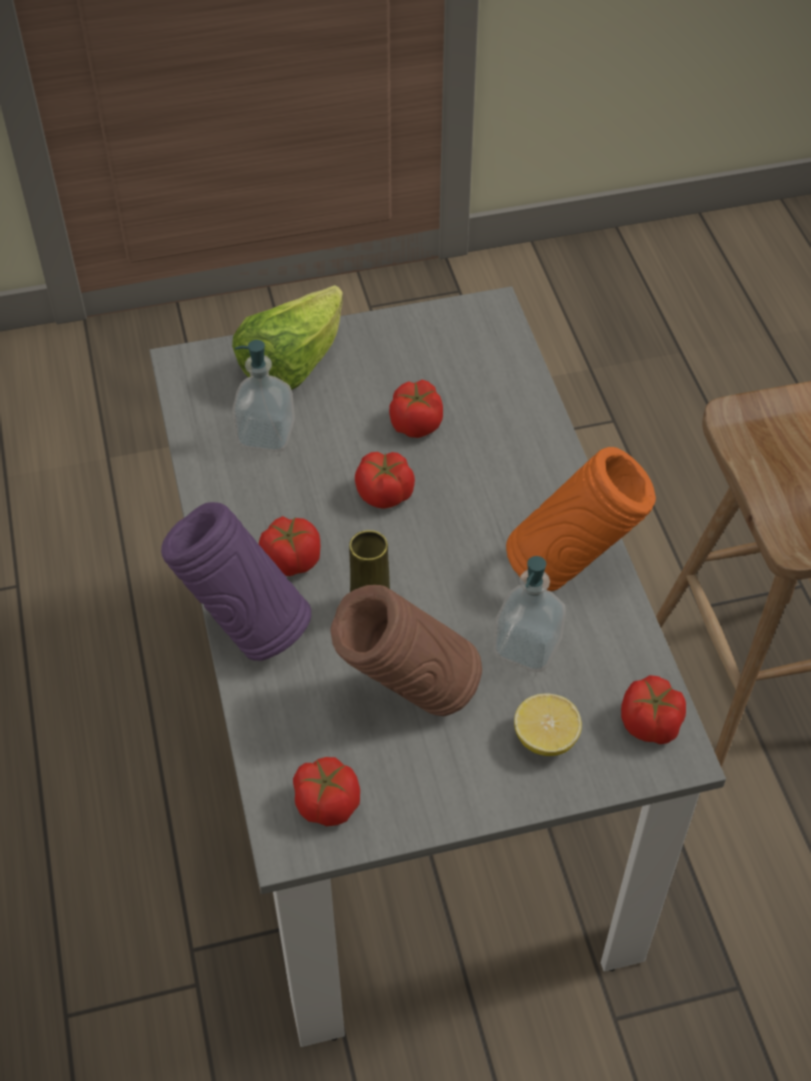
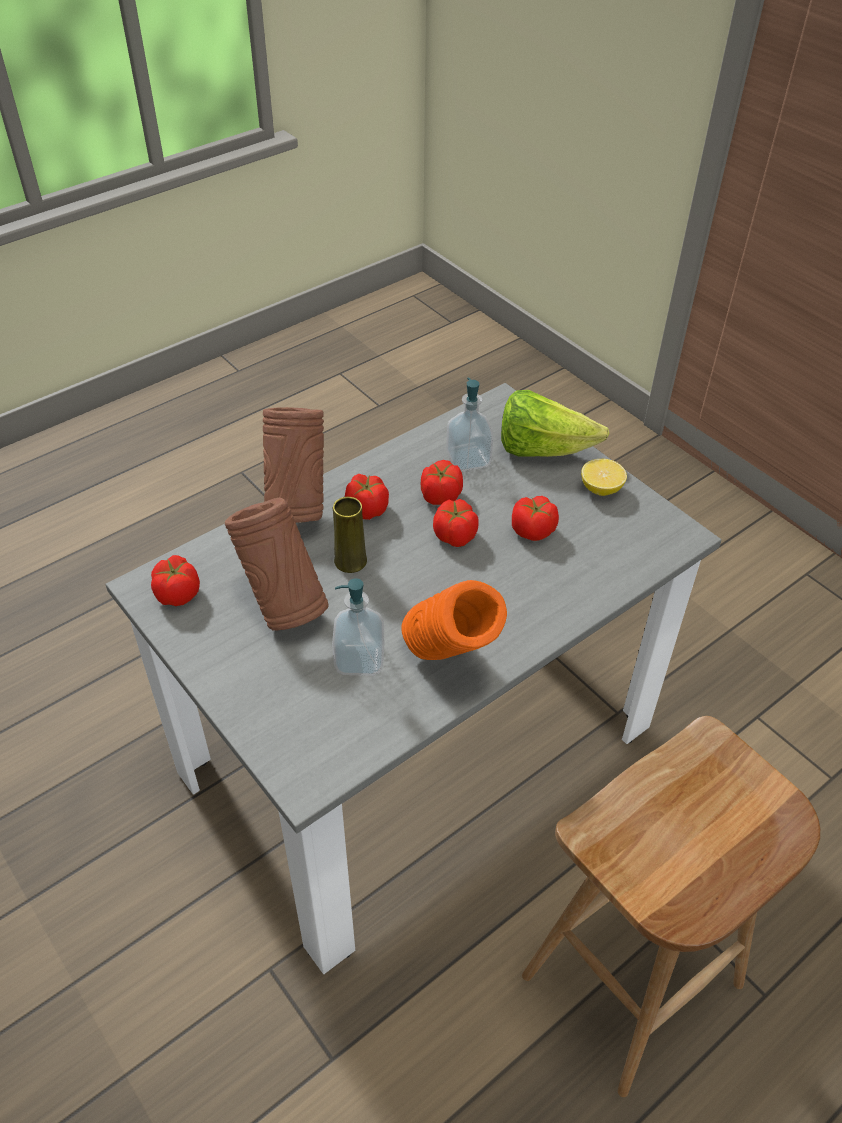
camera: 65 degrees right, 5 degrees down
purple vase [161,502,311,661] -> brown vase [263,407,324,523]
lemon [514,694,582,756] -> lemon moved to [581,459,627,496]
tomato [621,675,686,744] -> tomato moved to [421,460,463,505]

